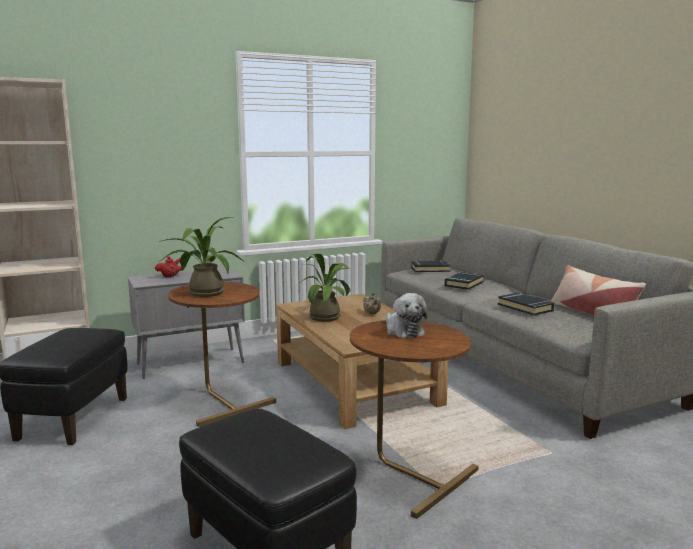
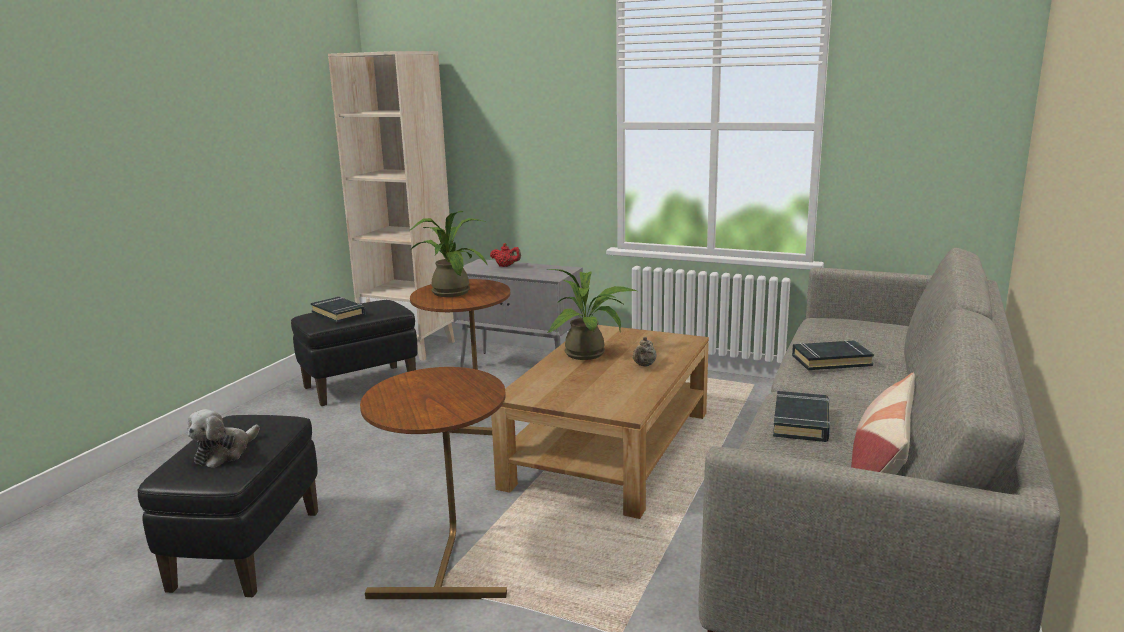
camera: 50 degrees right, 5 degrees up
plush toy [386,293,427,338] -> plush toy moved to [187,409,260,468]
black book [411,261,451,272] -> black book moved to [311,297,366,322]

